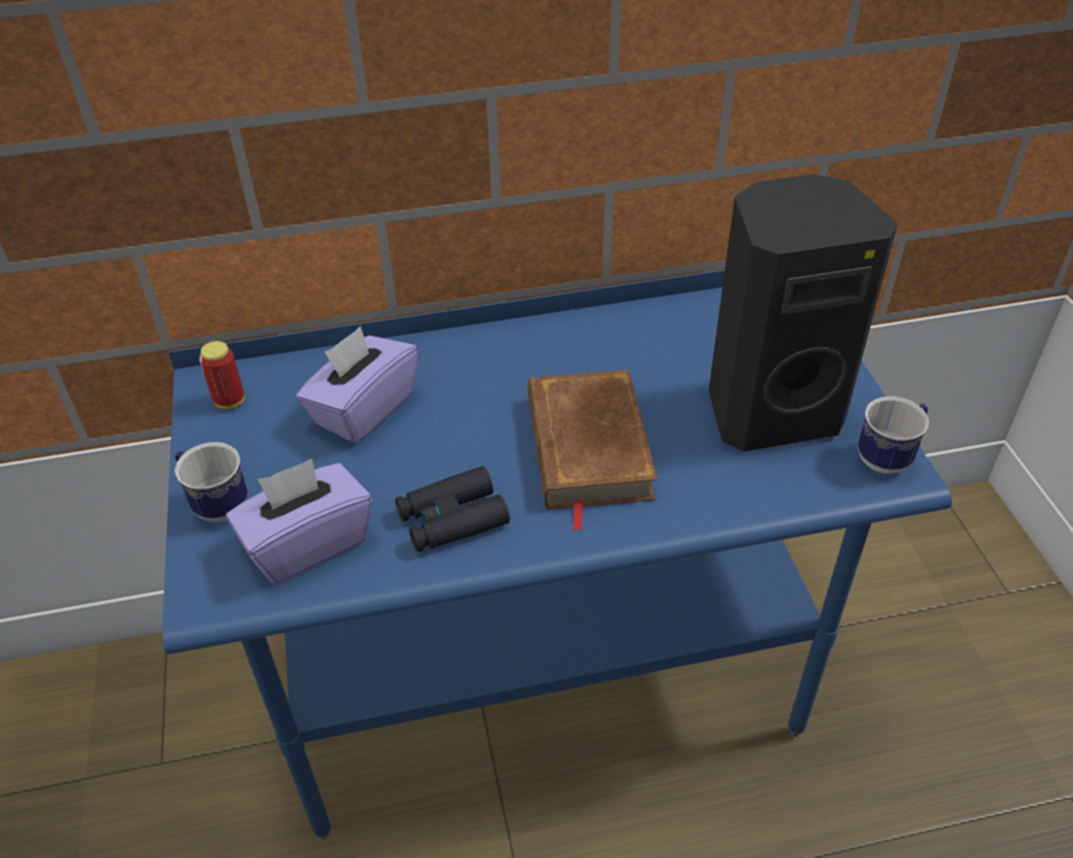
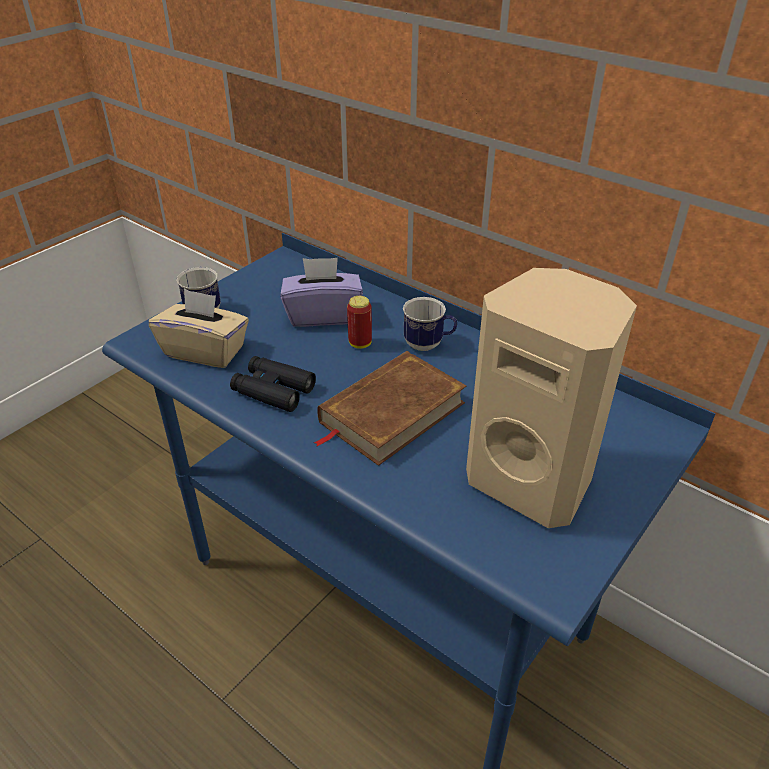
camera: 50 degrees right, 5 degrees down
can [199,341,245,409] -> can moved to [347,296,372,349]
purple tissue box [226,458,372,584] -> beige tissue box [149,289,249,368]
black speaker [709,174,898,452] -> beige speaker [466,268,637,528]
mug [858,396,929,474] -> mug moved to [403,297,457,351]

